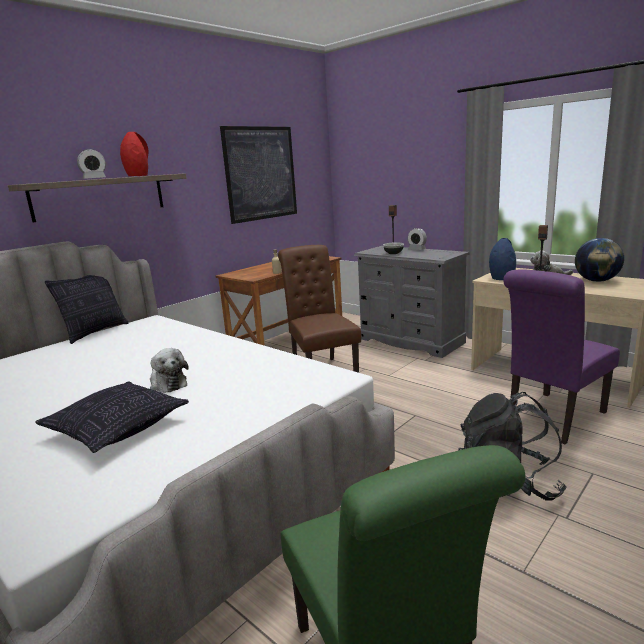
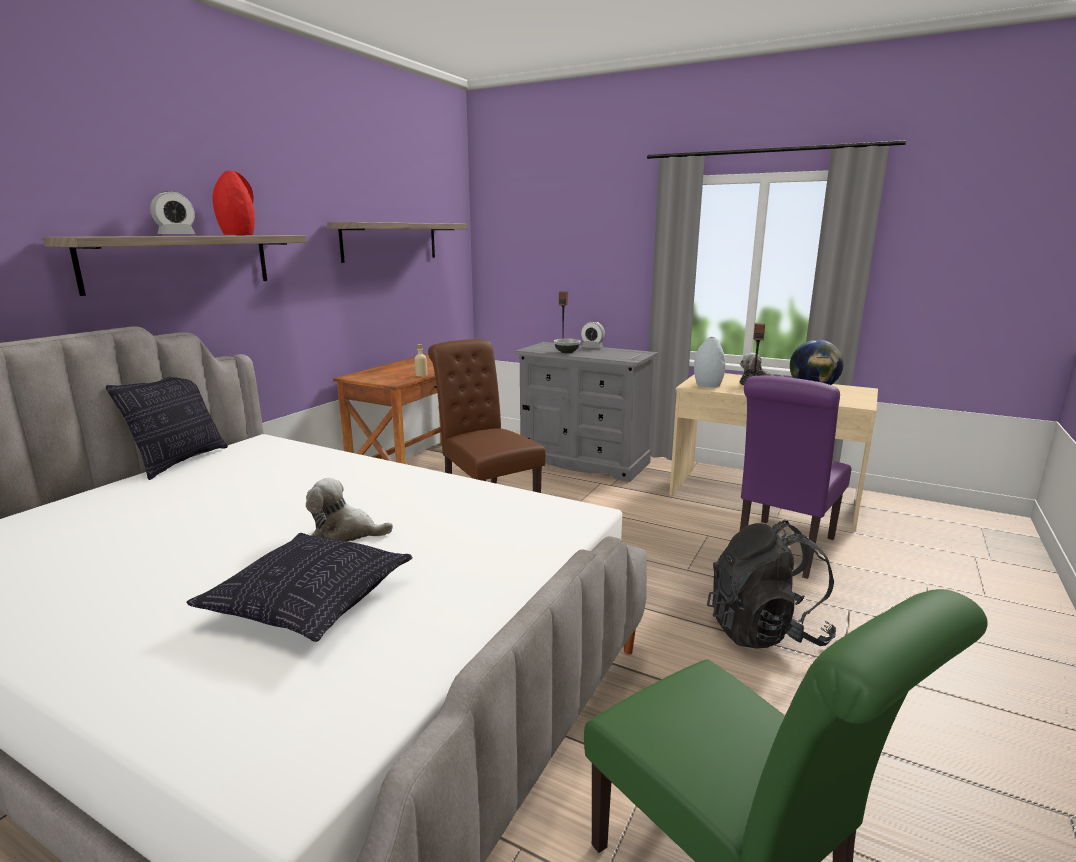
camera: 15 degrees left, 0 degrees up
plush toy [150,348,189,393] -> plush toy turned 150 degrees clockwise [306,478,393,541]
picture [220,126,297,224] -> shelf [327,222,467,263]
blue vase [489,238,516,280] -> grey vase [694,337,726,387]

